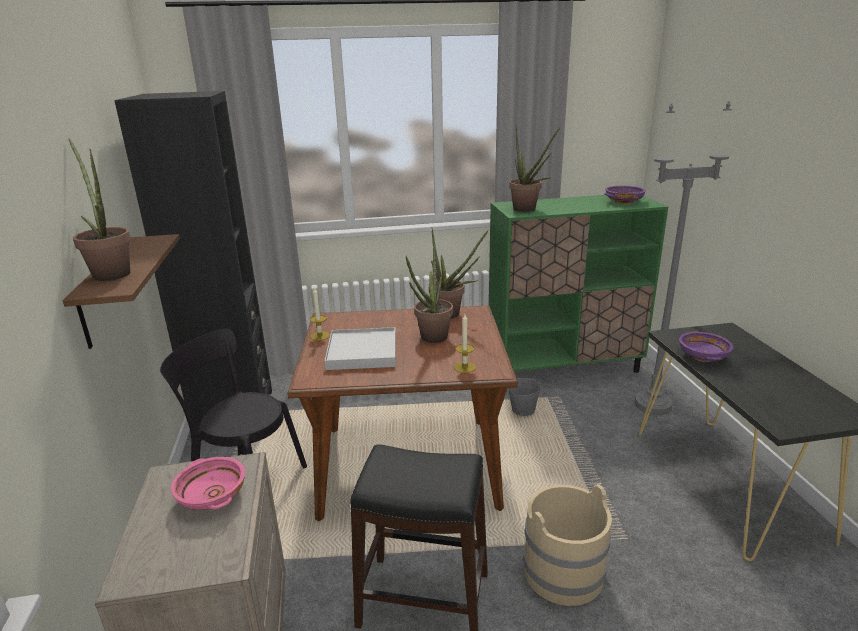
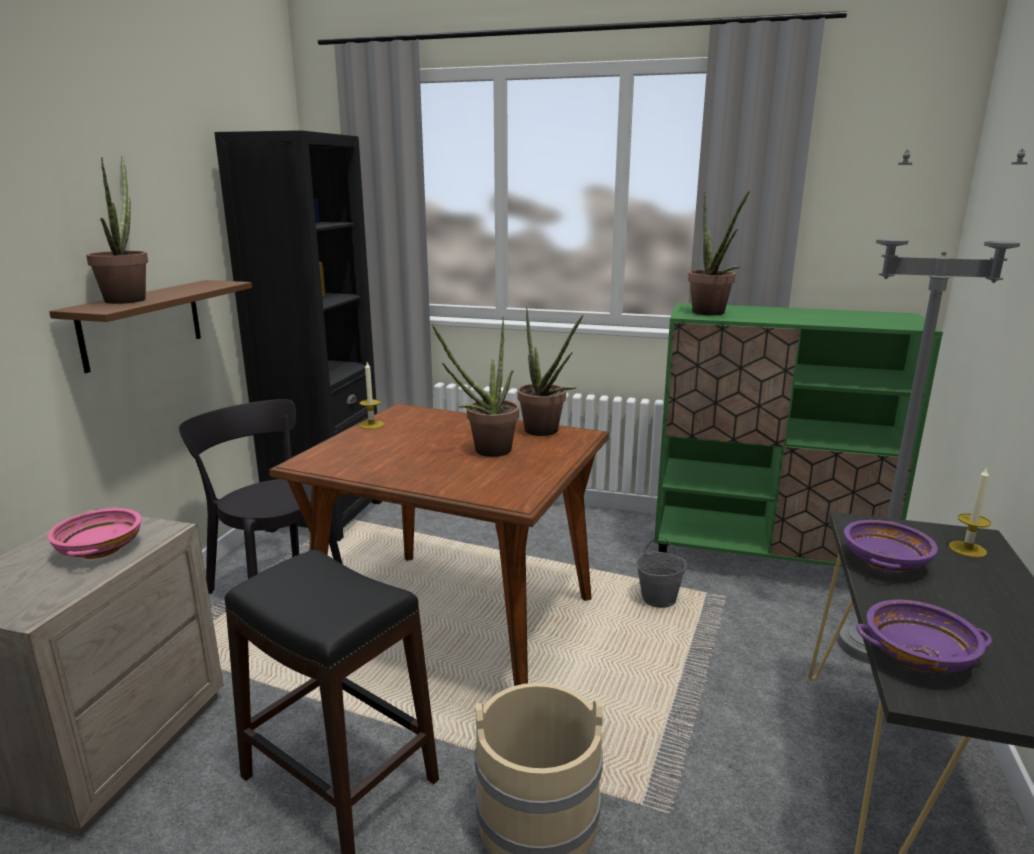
camera: 25 degrees right, 5 degrees down
white tray [325,327,396,370] -> none
candle [454,314,476,373] -> candle moved to [949,466,991,558]
purple bowl [604,186,646,204] -> purple bowl moved to [856,600,992,673]

